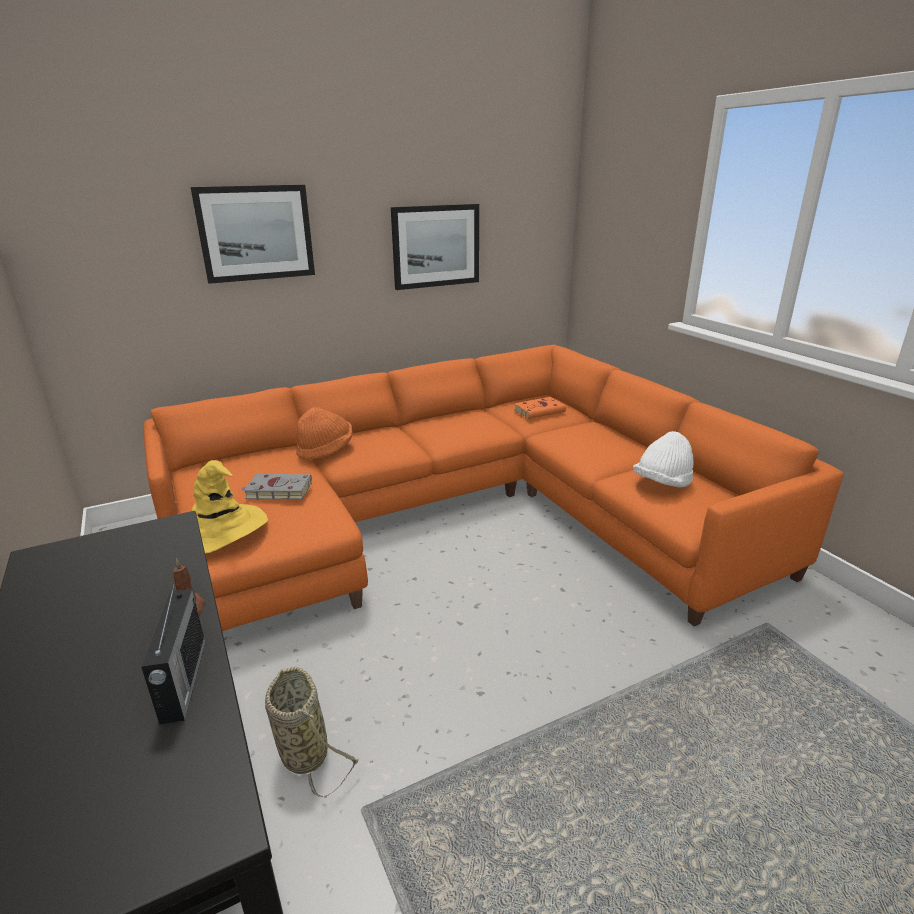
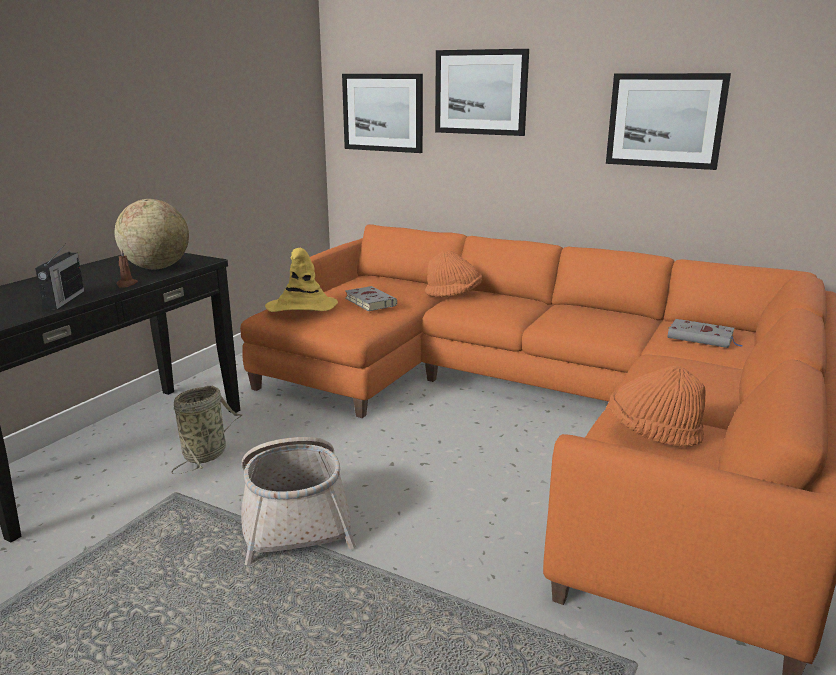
camera: 55 degrees right, 5 degrees down
radio [141,582,205,725] -> radio turned 45 degrees counterclockwise [35,243,84,310]
orange book [514,397,566,419] -> grey book [668,319,744,348]
white hat [633,431,693,488] -> orange hat [609,366,706,447]
none -> globe [115,199,189,269]
none -> basket [241,437,356,566]
none -> picture [342,74,423,153]

